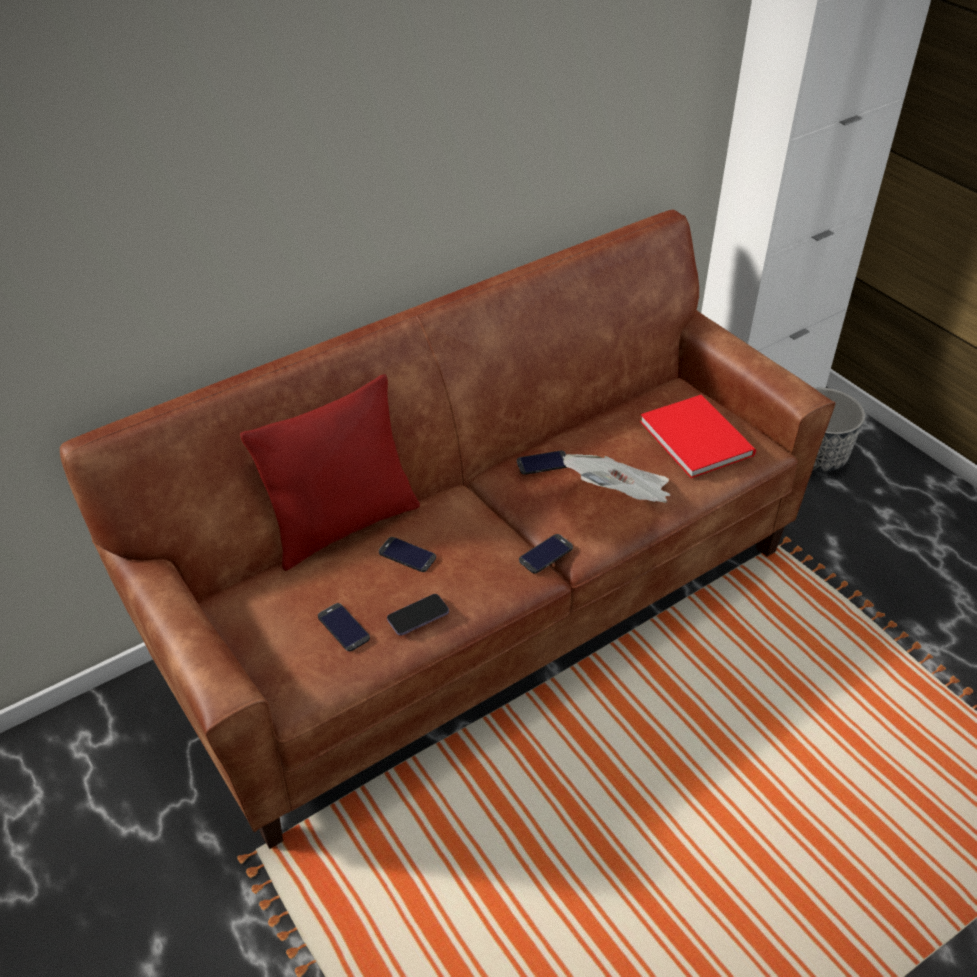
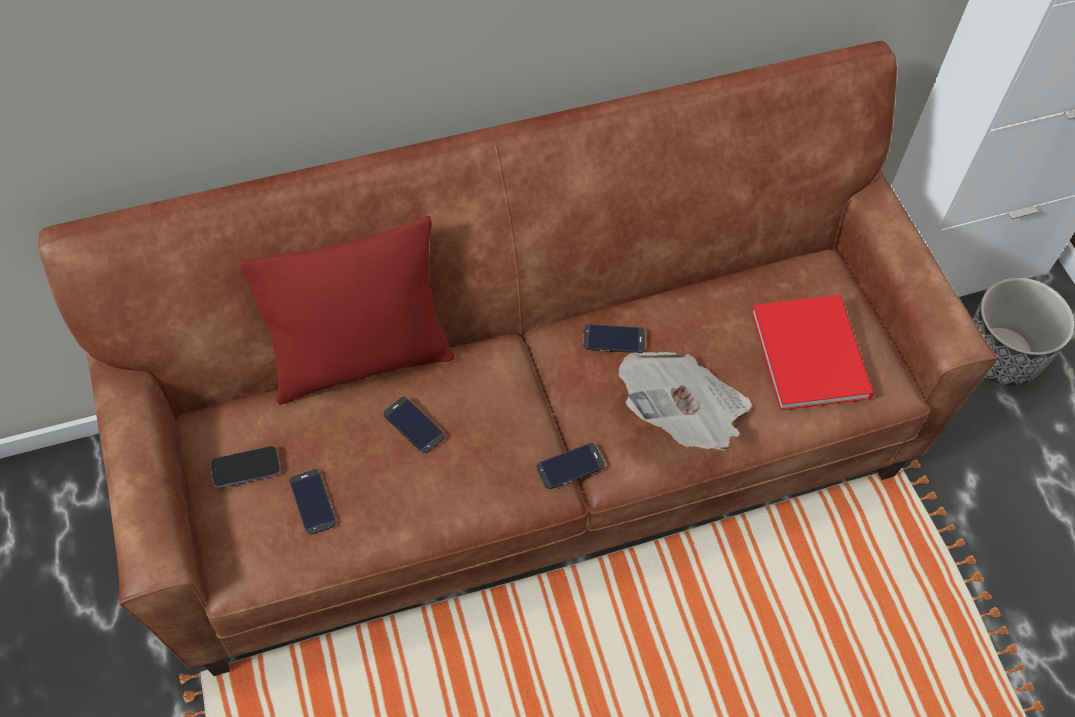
camera: 15 degrees right, 15 degrees up
phone [387,594,449,636] -> phone moved to [210,446,280,488]

